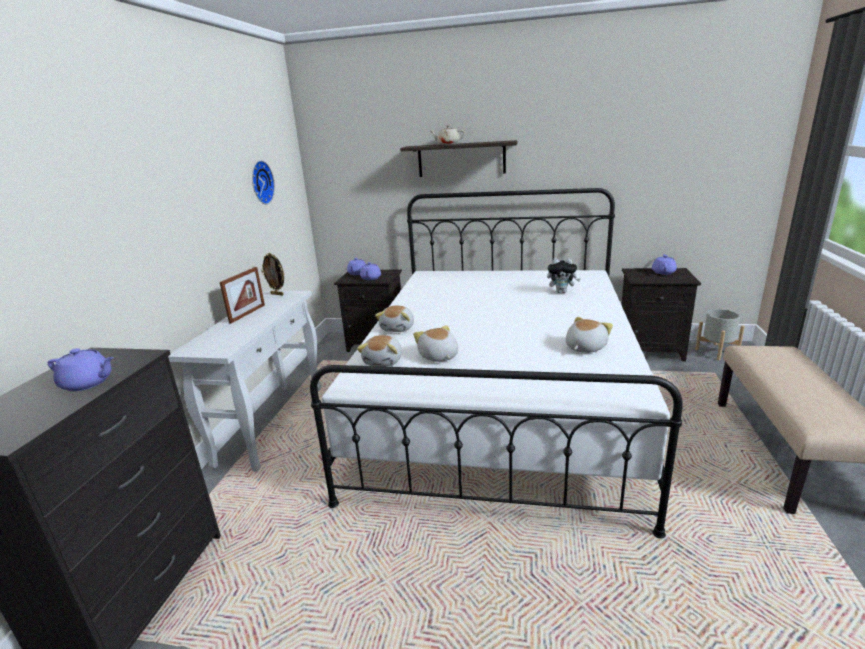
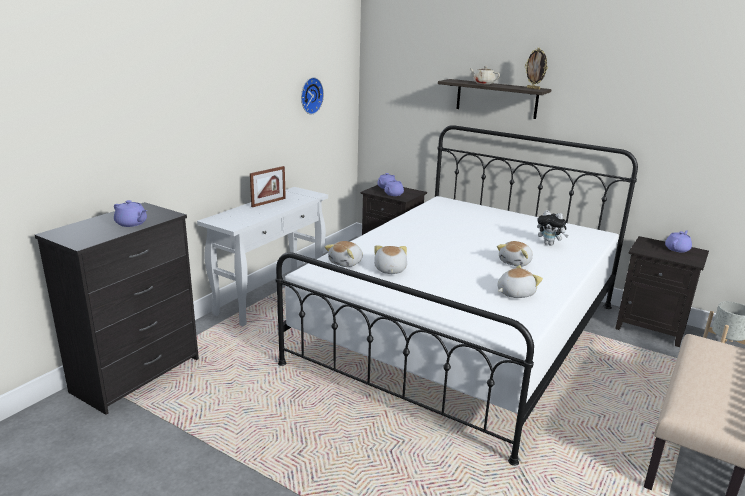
camera: 20 degrees right, 0 degrees up
picture frame [261,253,284,295] -> picture frame moved to [525,48,548,90]
plush toy [375,306,414,332] -> plush toy moved to [497,241,533,267]

